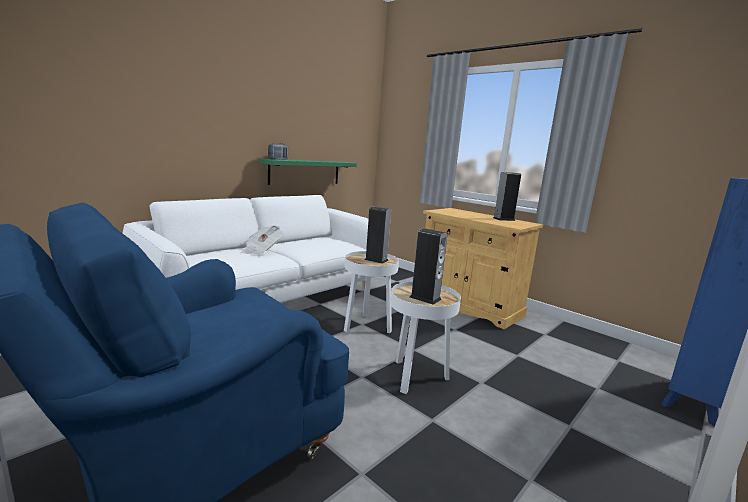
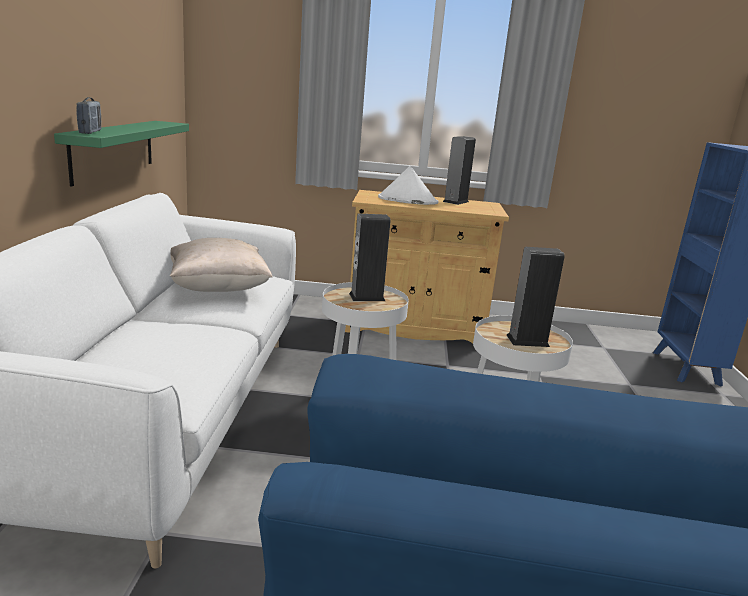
camera: 40 degrees left, 5 degrees up
newspaper [241,225,284,254] -> none
none -> beige pillow [170,238,273,292]
none -> white hat [378,166,438,205]

